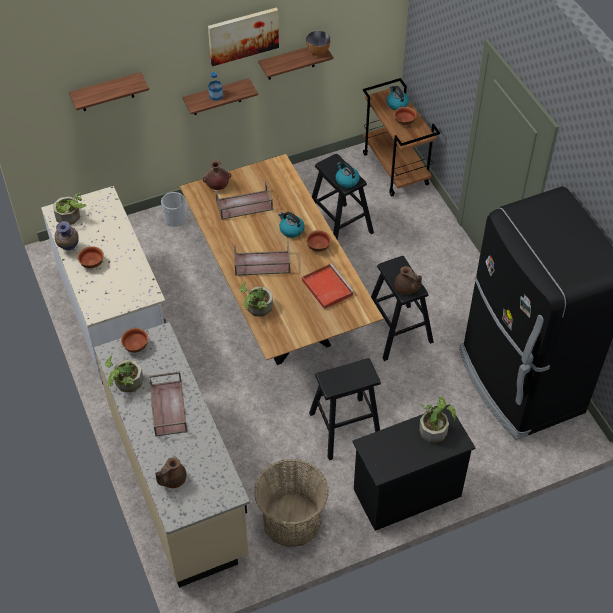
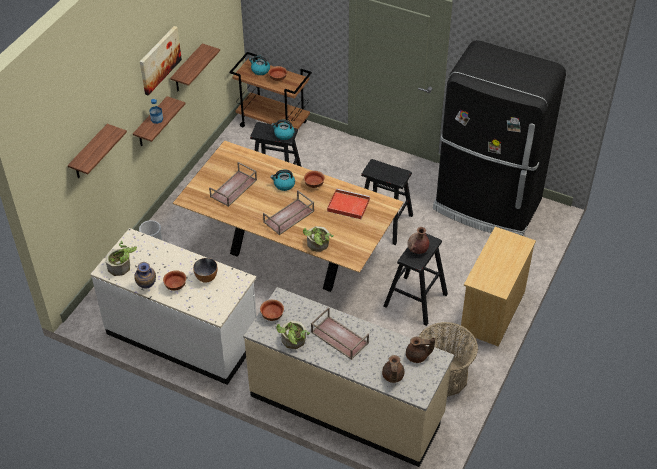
camera: 40 degrees left, 5 degrees down
brown vase [203,160,231,190] -> brown vase moved to [407,227,429,254]
bowl [306,31,331,56] -> bowl moved to [193,258,218,283]
black dresser [353,404,475,531] -> beige dresser [460,227,536,346]
brown teapot [394,266,422,294] -> brown teapot moved to [406,337,435,363]
potted plant [419,396,456,443] -> none

